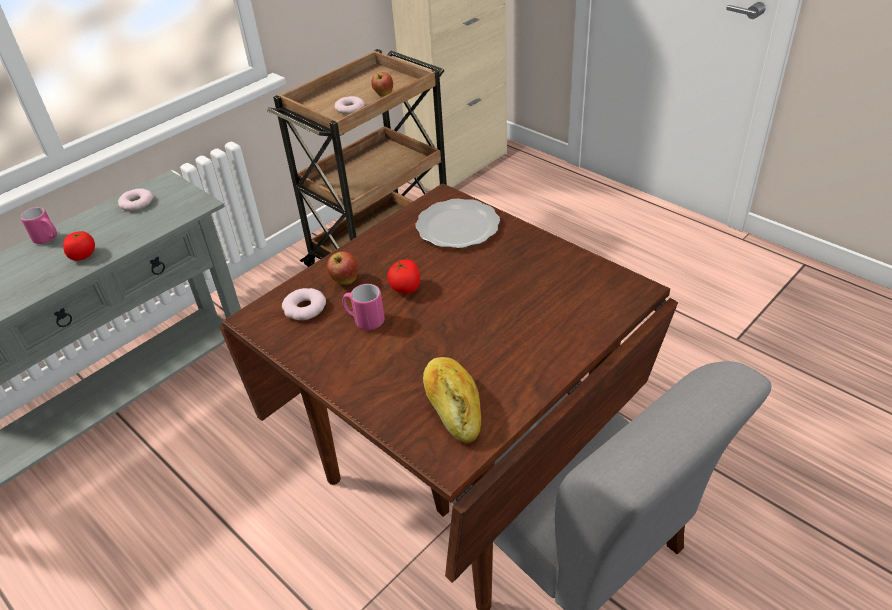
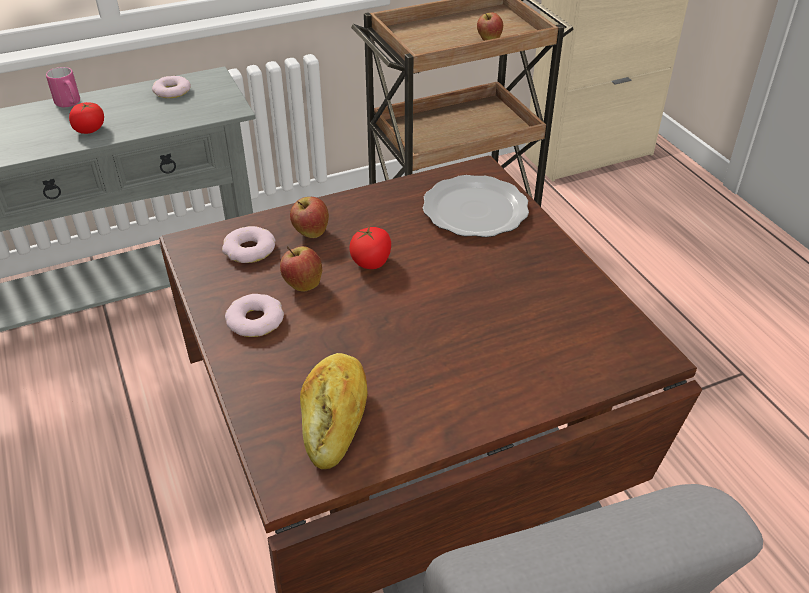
camera: 20 degrees right, 0 degrees up
donut [335,96,365,114] -> donut moved to [225,294,284,337]
pink mug [342,284,384,330] -> apple [280,246,322,291]

